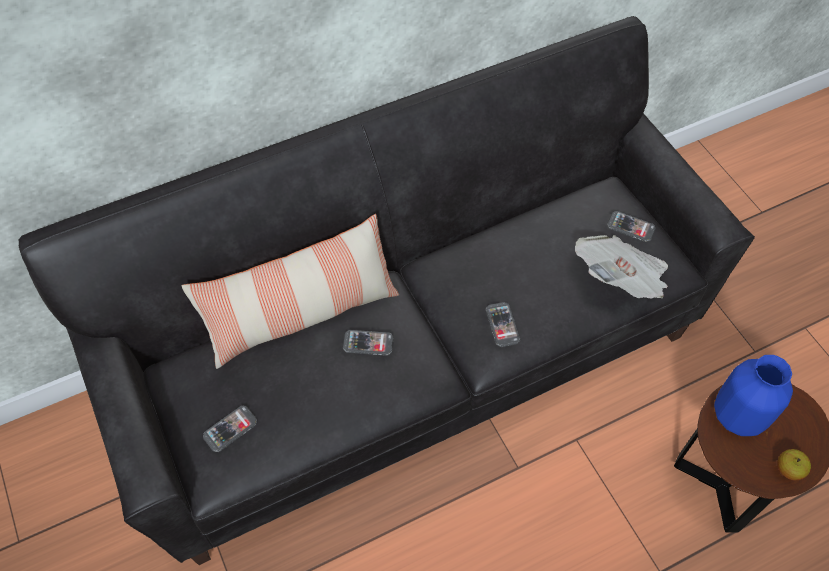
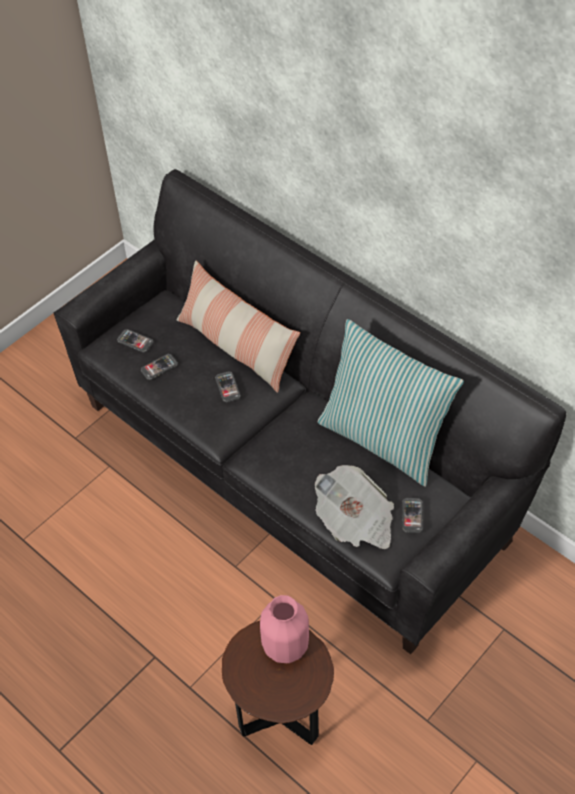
camera: 70 degrees right, 5 degrees down
phone [486,302,520,347] -> phone moved to [141,354,178,380]
blue vase [714,355,793,436] -> pink vase [260,595,309,663]
apple [777,449,811,480] -> none
none -> pillow [317,319,464,487]

